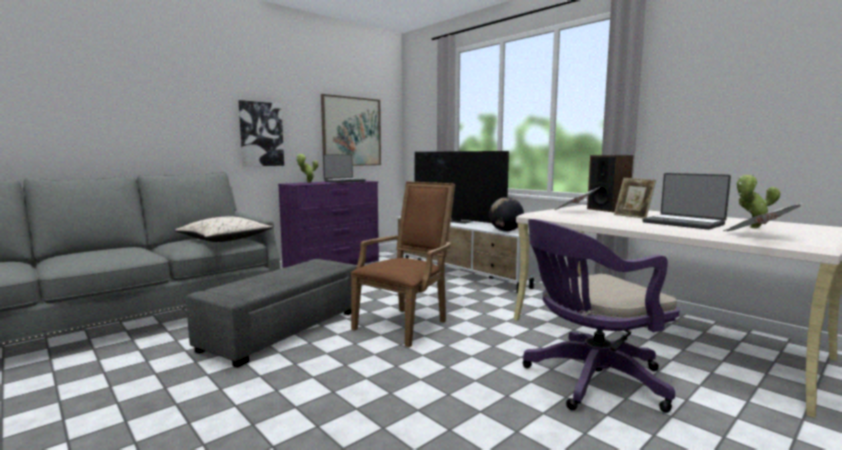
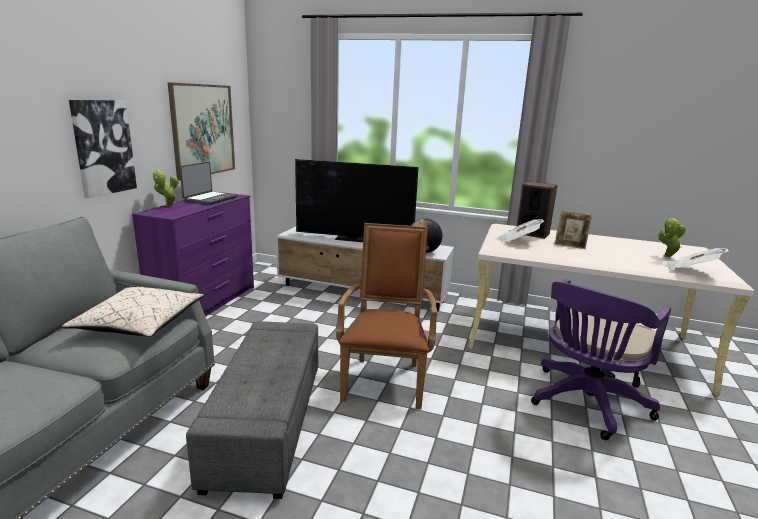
camera: 30 degrees left, 10 degrees up
laptop [643,173,731,230] -> none

